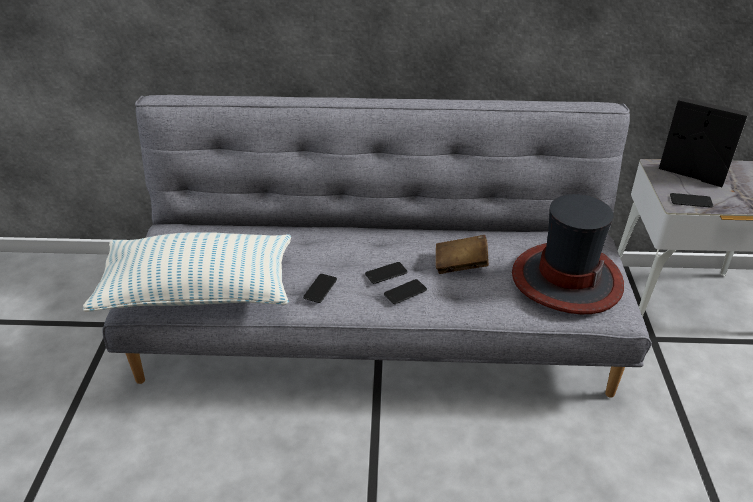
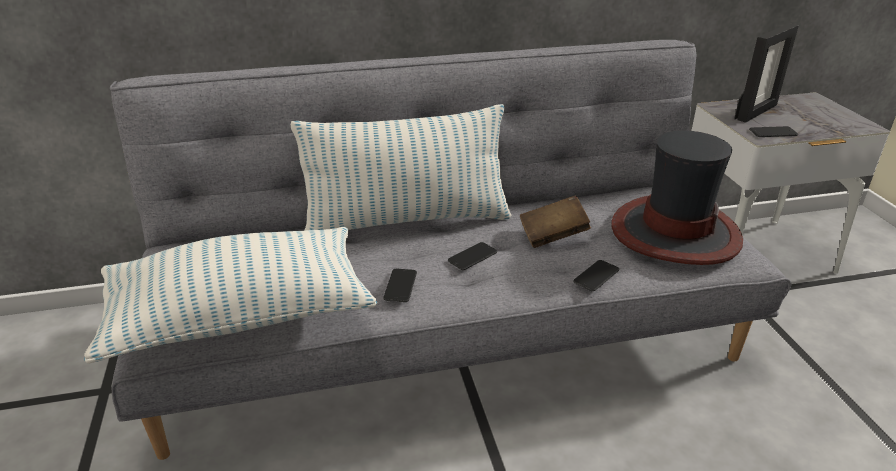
camera: 15 degrees left, 5 degrees down
phone [384,279,427,304] -> phone moved to [573,260,619,291]
picture frame [659,97,748,187] -> picture frame turned 120 degrees clockwise [734,24,799,123]
none -> pillow [291,104,511,230]

